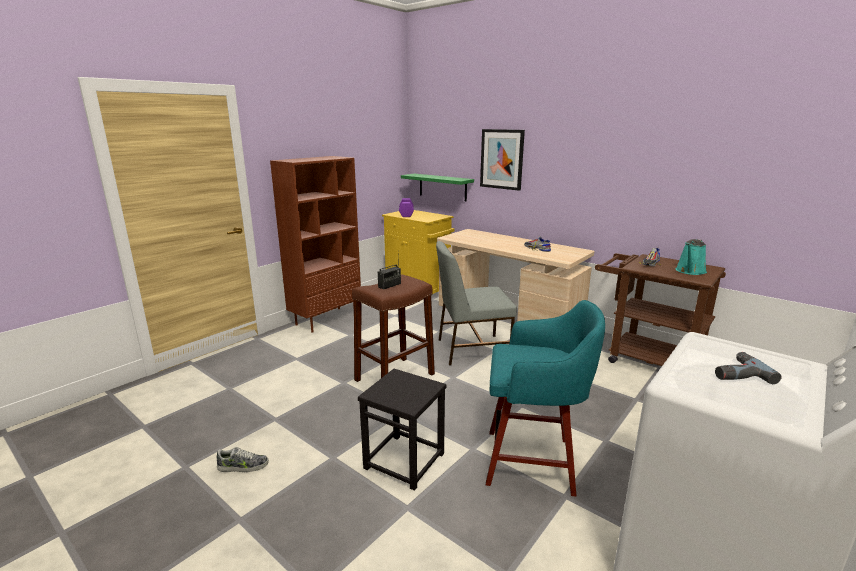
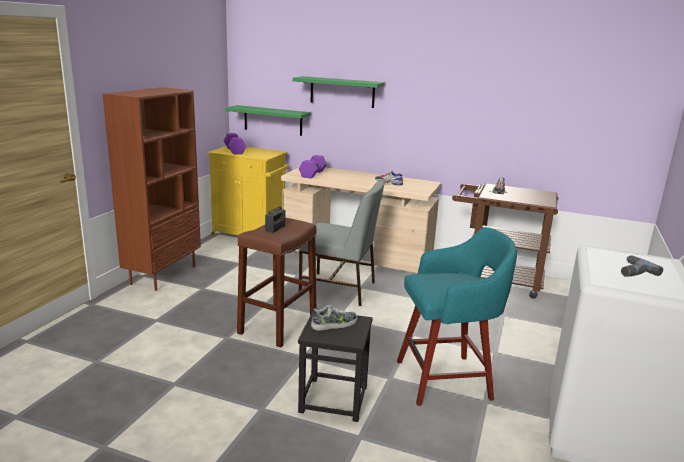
camera: 20 degrees left, 0 degrees up
shoe [217,447,269,472] -> shoe moved to [311,305,357,331]
grey chair [436,241,517,366] -> grey chair turned 135 degrees counterclockwise [298,180,384,306]
picture [480,129,525,191] -> green shelf [293,76,385,108]
turquoise watering can [676,239,707,275] -> none
none -> purple dumbbell [299,155,327,178]

